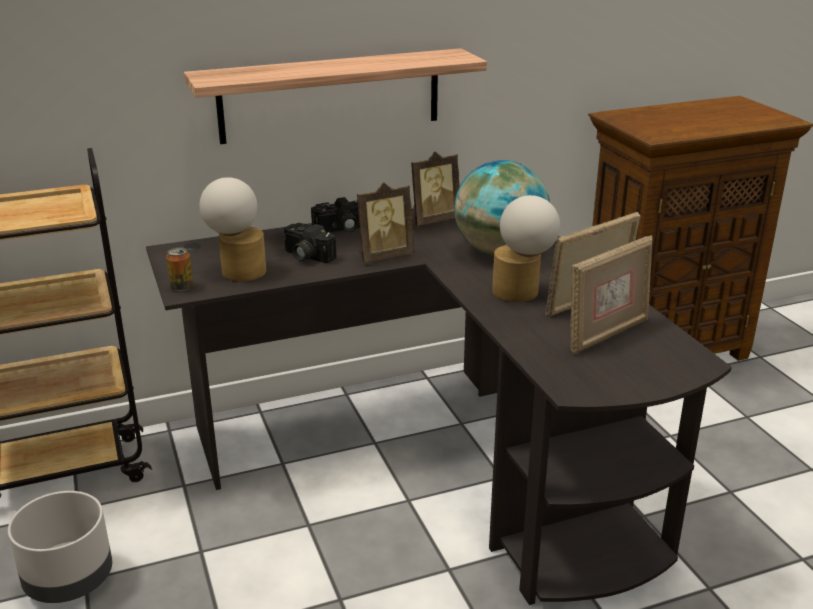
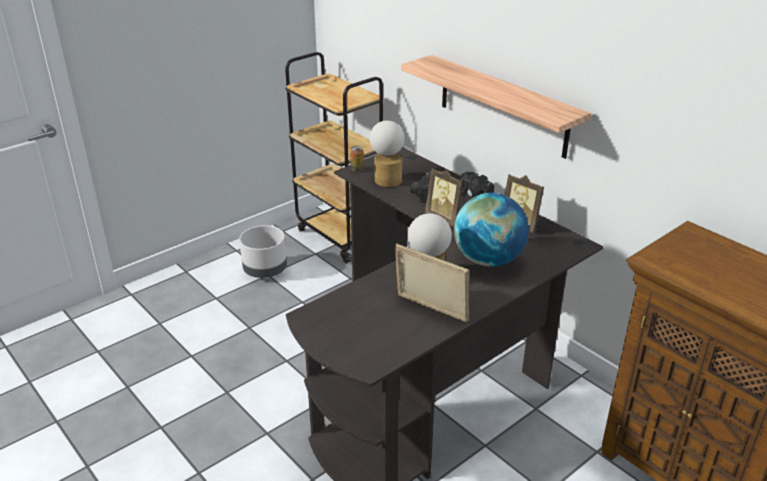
camera: 70 degrees right, 5 degrees up
picture frame [570,235,653,355] -> none

